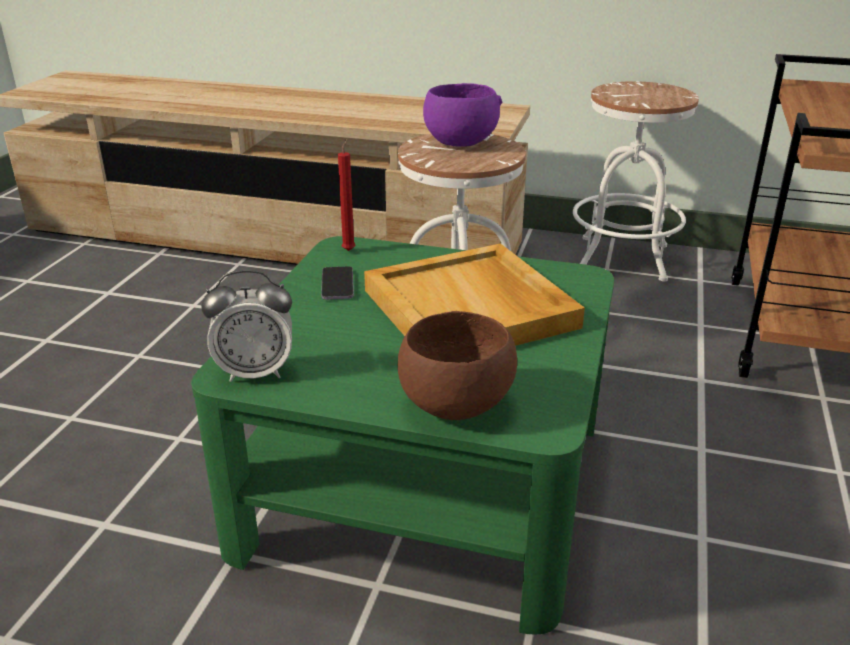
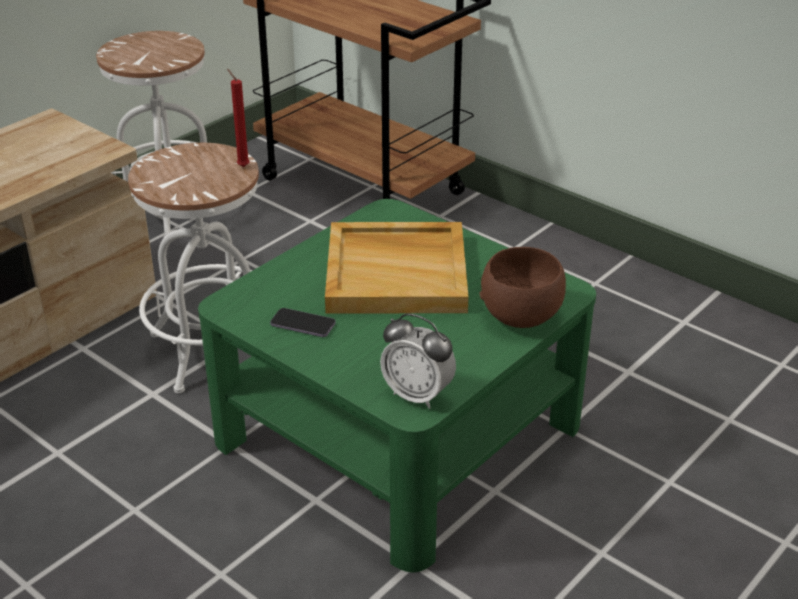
camera: 65 degrees left, 5 degrees up
alarm clock [201,270,292,382] -> alarm clock turned 105 degrees clockwise [380,313,456,409]
red candle [338,139,355,251] -> red candle moved to [227,69,250,167]
purple bowl [423,83,503,147] -> none

